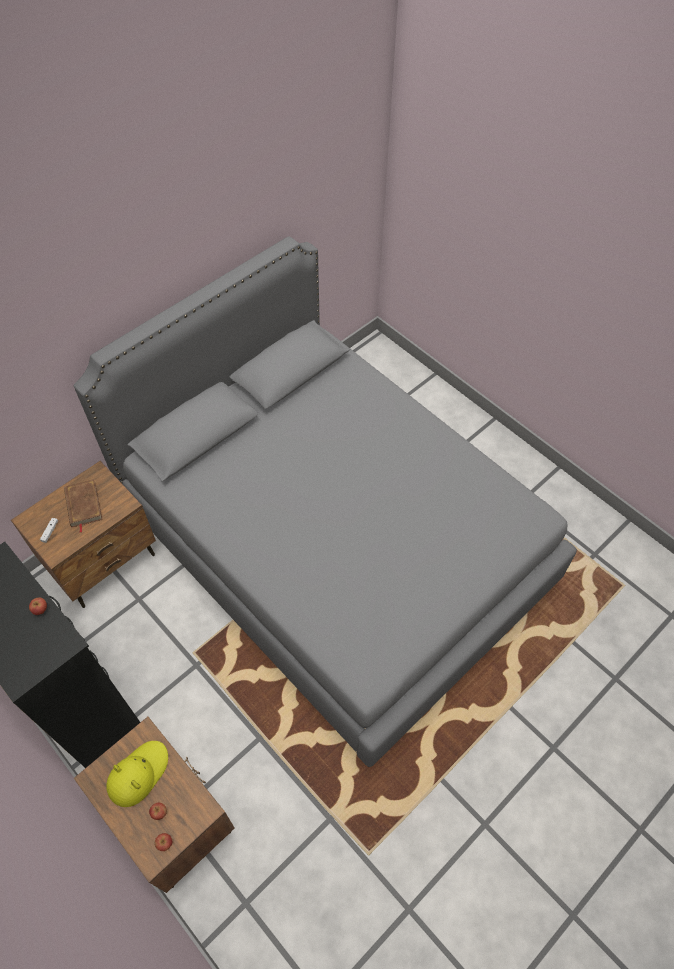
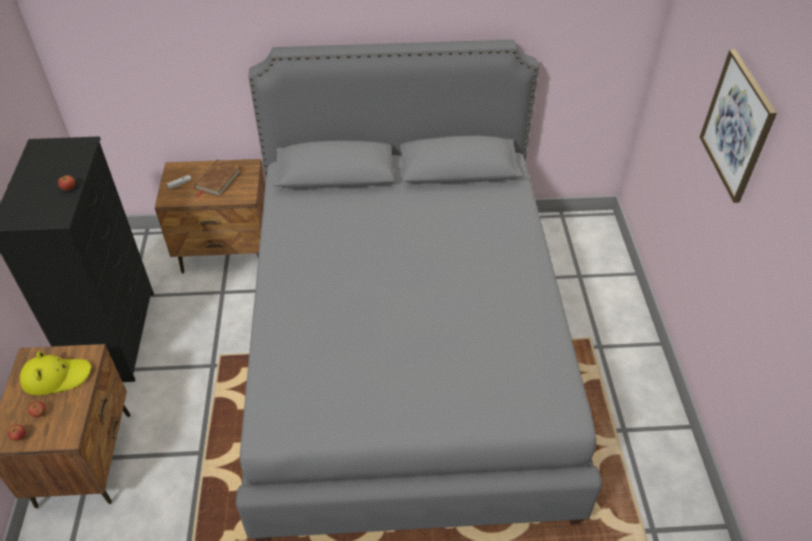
camera: 40 degrees right, 10 degrees down
none -> picture [700,49,777,203]

